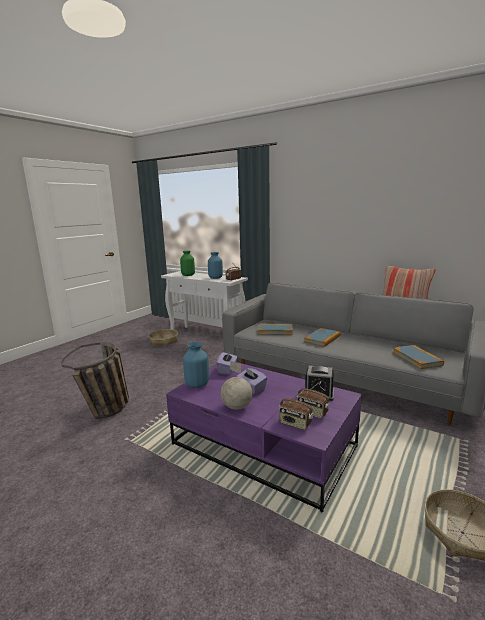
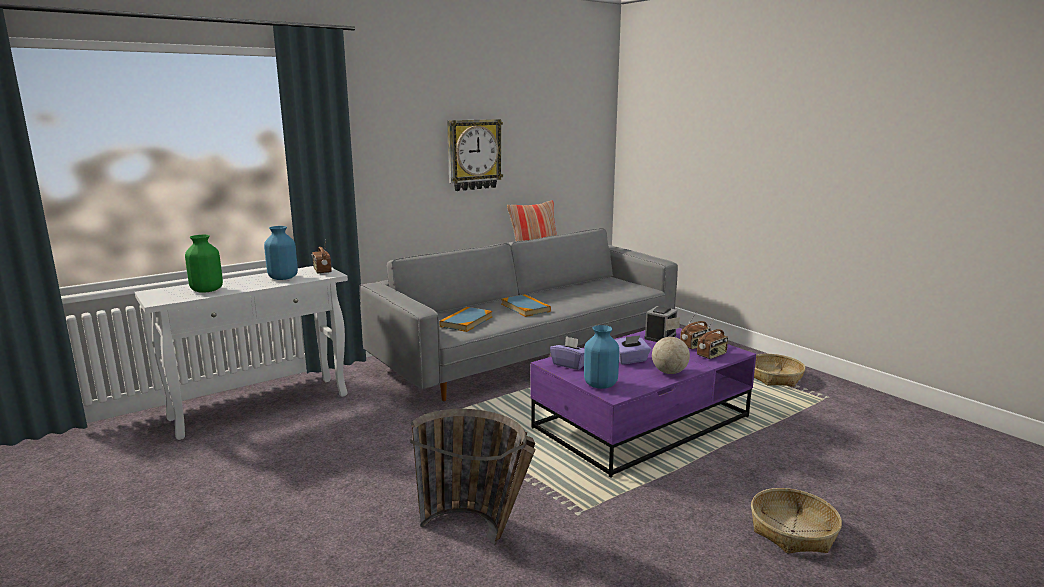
camera: 70 degrees left, 0 degrees up
basket [149,329,178,346] -> basket moved to [751,488,842,554]
book [393,345,444,369] -> none
none -> wall clock [447,119,503,191]

